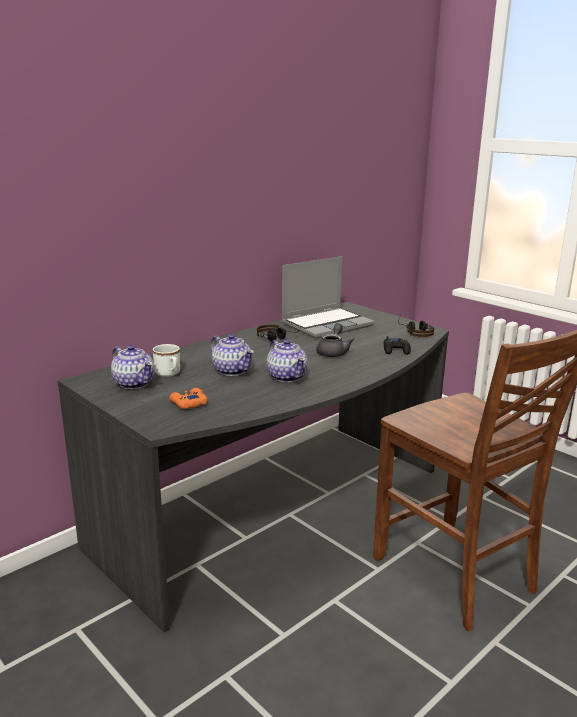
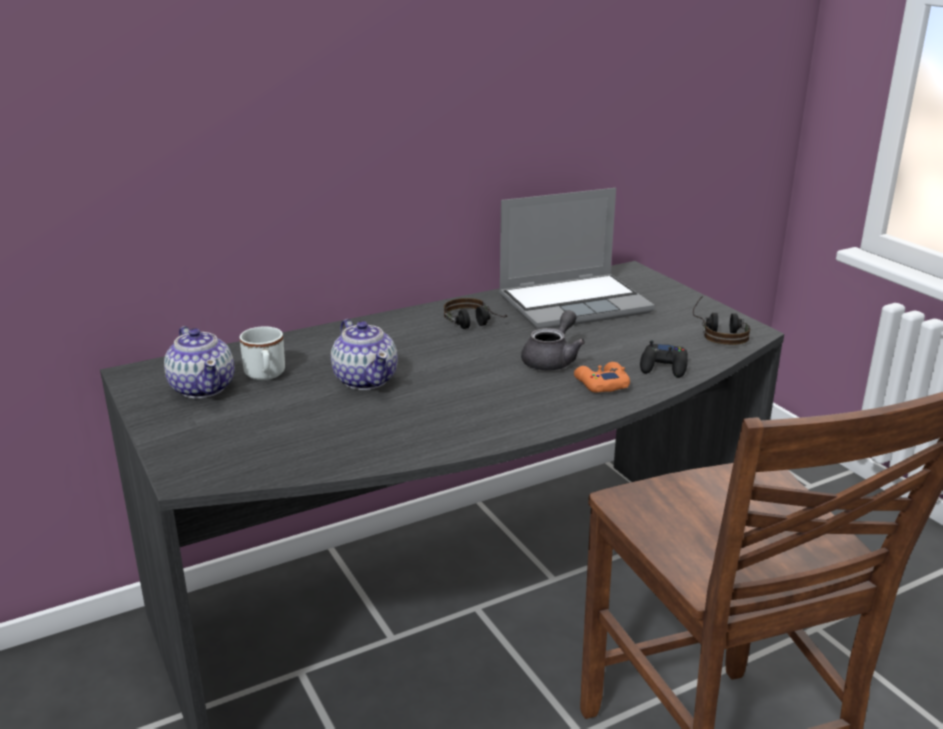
camera: 15 degrees right, 5 degrees up
orange game controller [169,388,207,409] -> orange game controller moved to [574,362,630,392]
teapot [267,340,308,382] -> none

